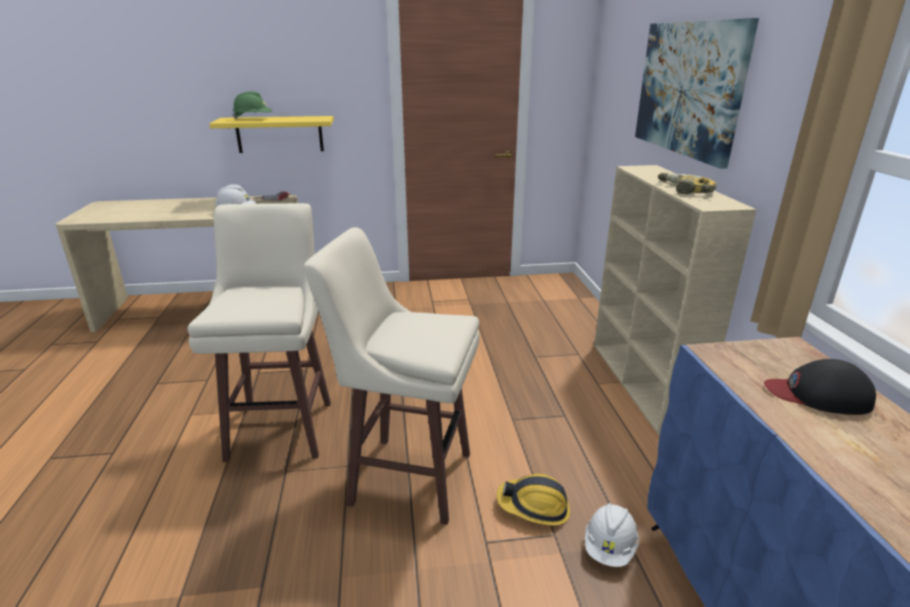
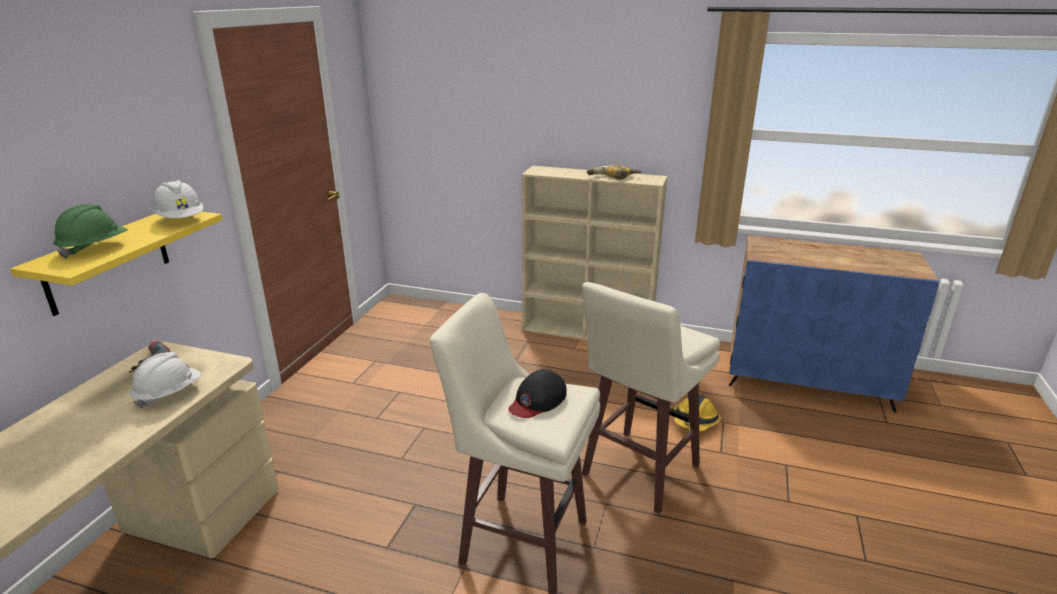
camera: 65 degrees left, 0 degrees up
white hard hat [585,503,639,567] -> white hard hat moved to [152,180,204,218]
picture [635,18,759,169] -> none
black cap [764,359,876,415] -> black cap moved to [509,369,567,418]

